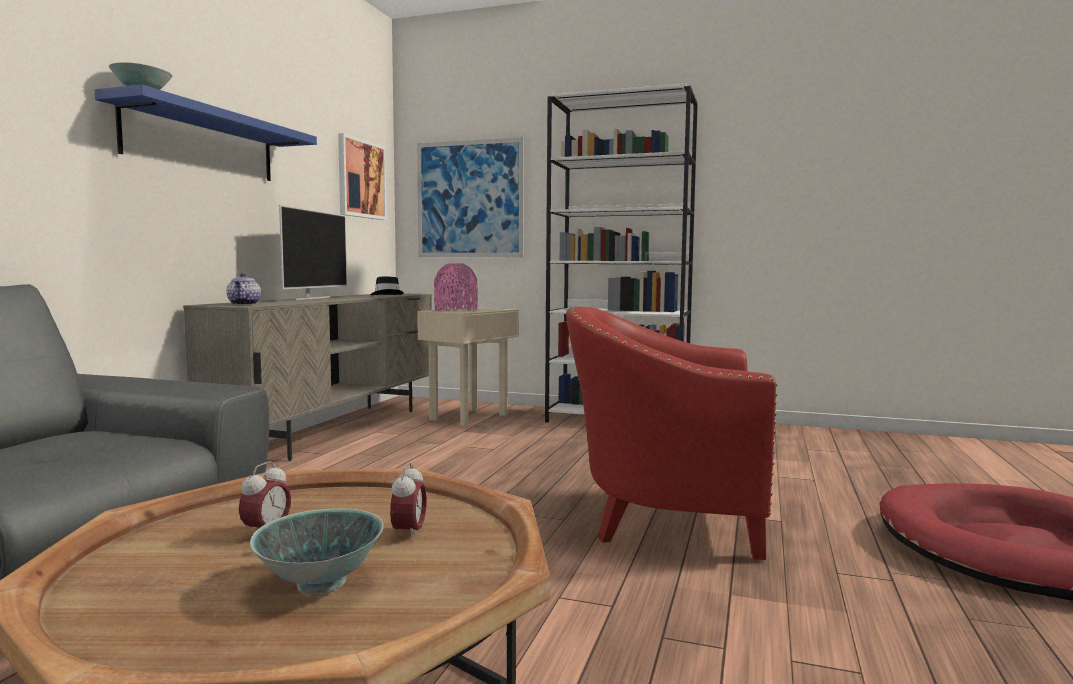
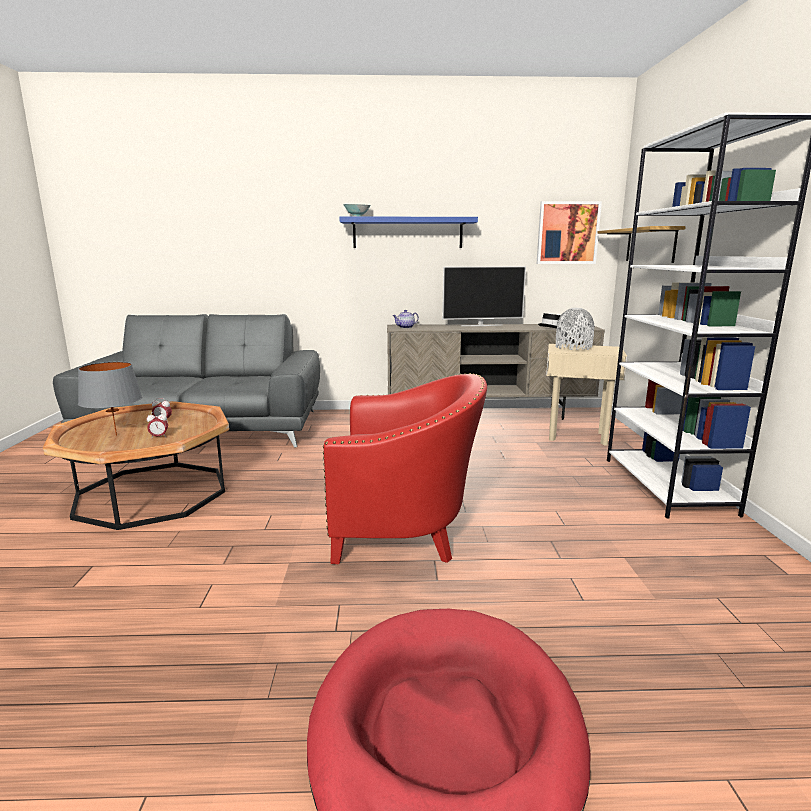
camera: 70 degrees right, 10 degrees up
bowl [250,508,384,594] -> grey table lamp [78,362,142,436]
picture [417,137,524,257] -> shelf [597,226,686,263]
pink vase [434,263,478,311] -> grey vase [556,308,595,350]
red armchair [566,306,777,560] -> red armchair turned 105 degrees clockwise [323,373,487,564]

